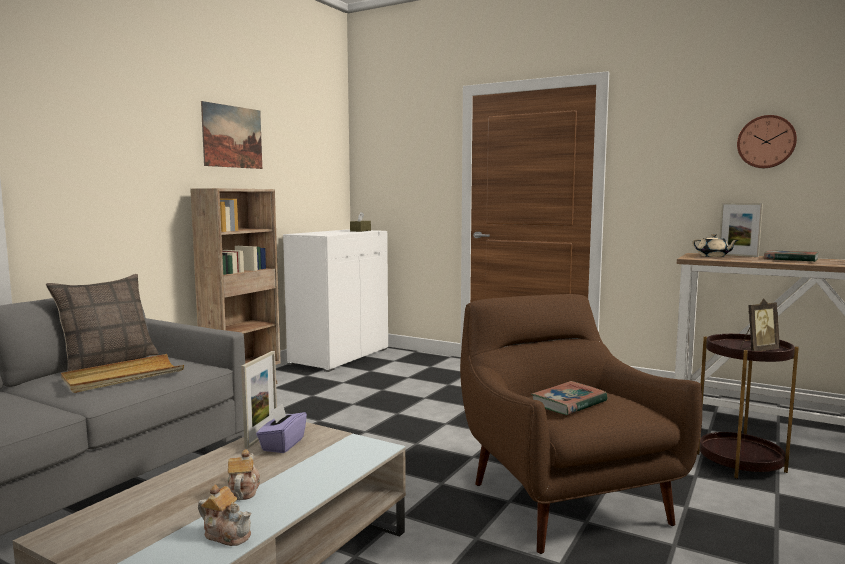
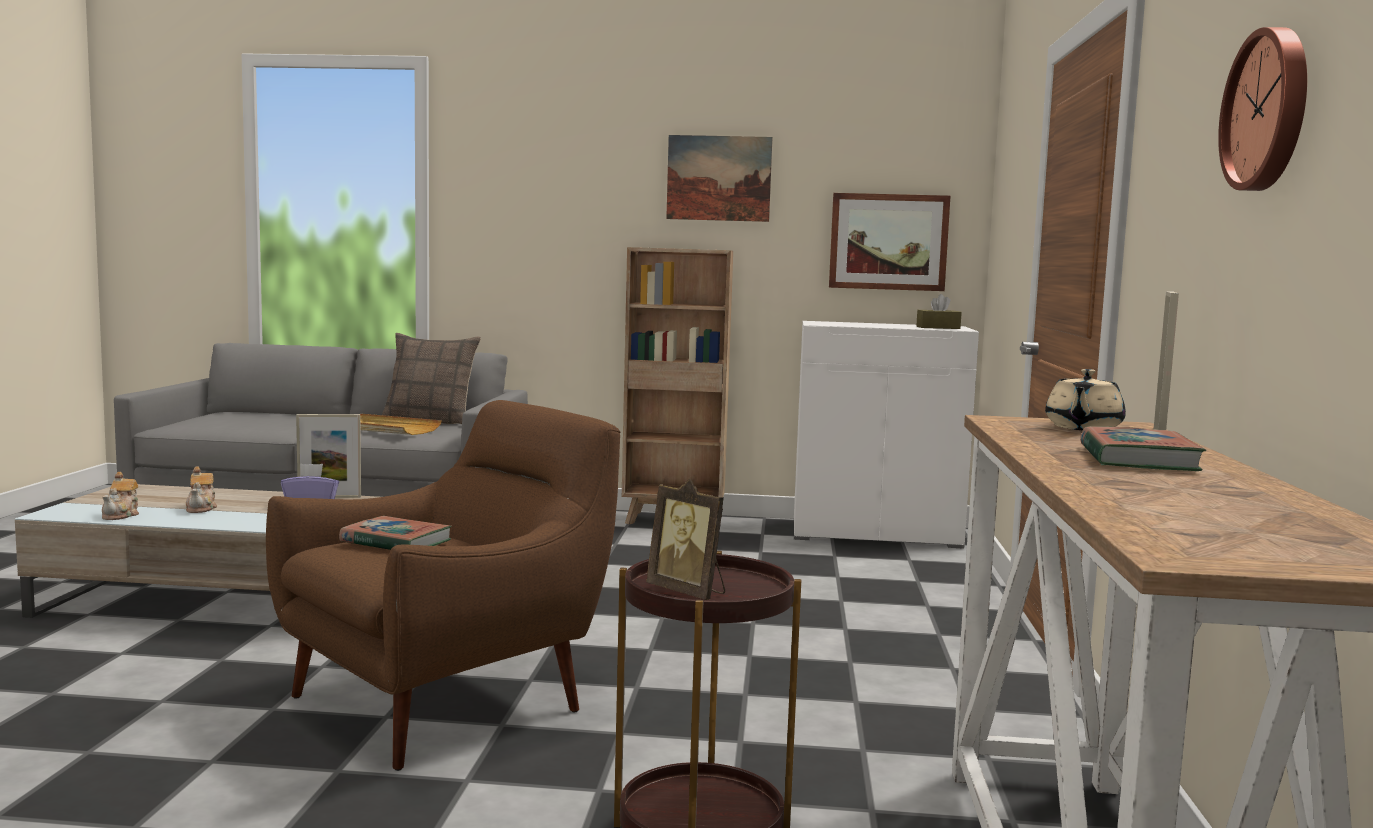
camera: 65 degrees right, 0 degrees up
teapot [228,449,260,500] -> teapot turned 105 degrees clockwise [186,466,217,513]
none -> picture [829,193,950,291]

